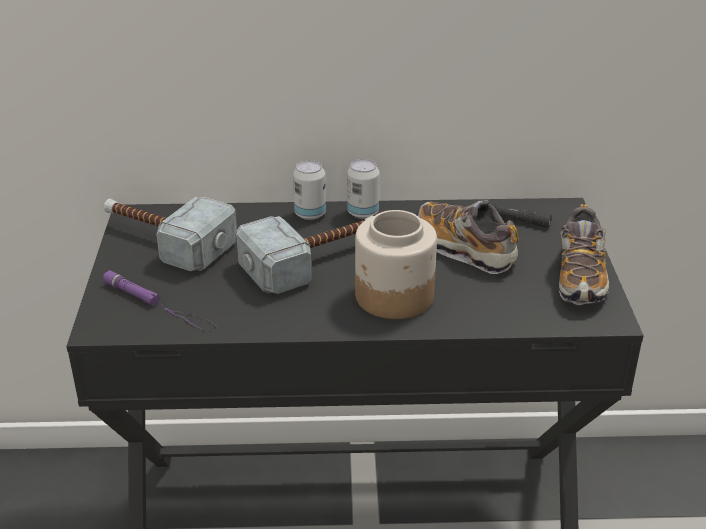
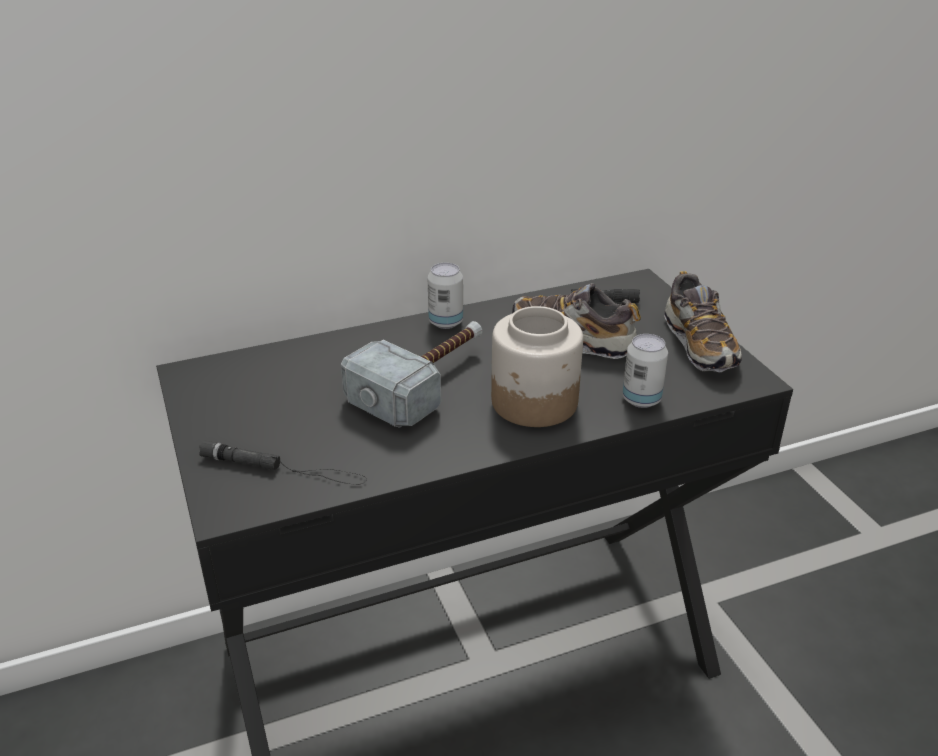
camera: 20 degrees left, 0 degrees up
hammer [103,197,237,271] -> none
purple flashlight [103,270,217,331] -> black flashlight [199,440,367,485]
can [293,160,326,220] -> can moved to [622,334,668,408]

